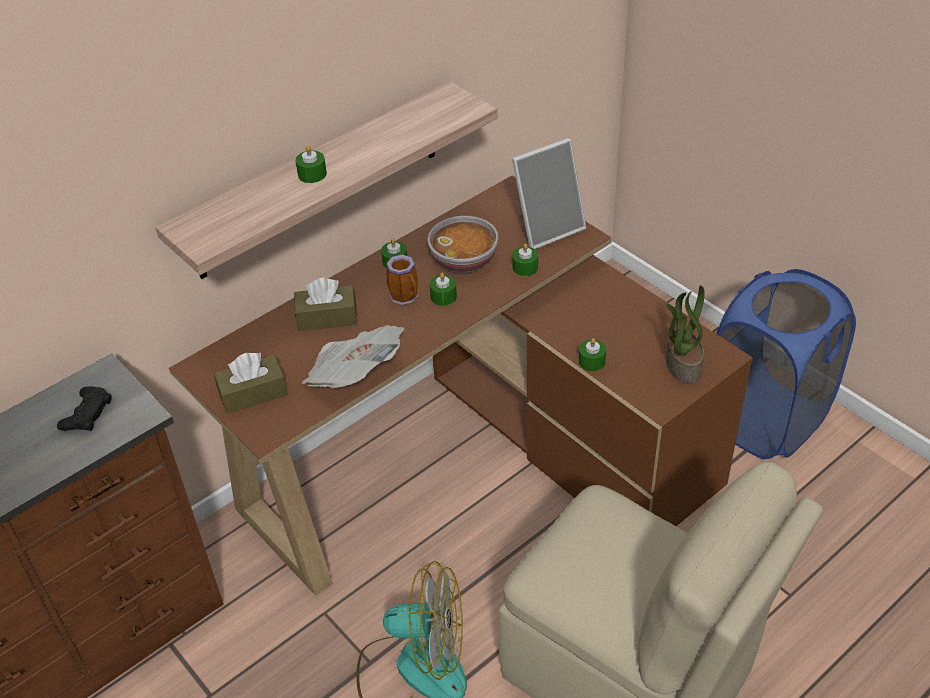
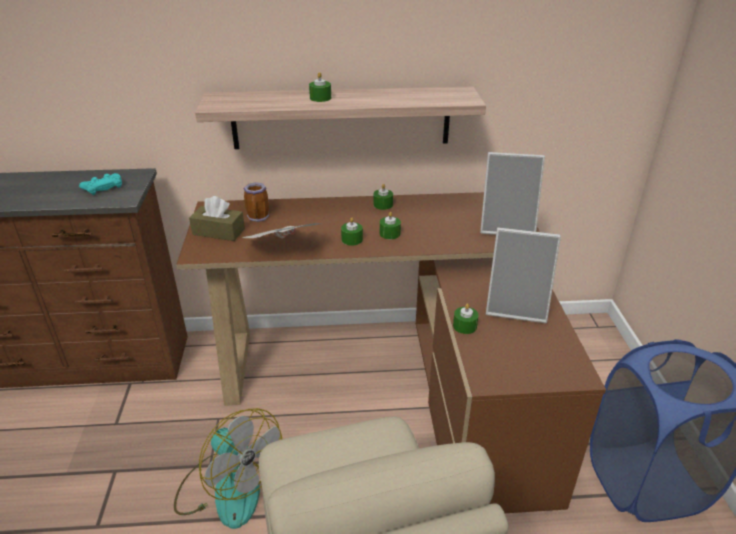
camera: 35 degrees right, 10 degrees down
black game controller [57,386,112,431] -> turquoise game controller [79,173,122,195]
brown tissue box [294,278,357,331] -> none
mug [386,254,418,306] -> mug moved to [244,182,269,222]
bowl [427,216,499,273] -> none
green candle [512,244,538,276] -> green candle moved to [341,217,363,246]
potted plant [666,285,705,384] -> none
none -> picture frame [486,227,561,323]

